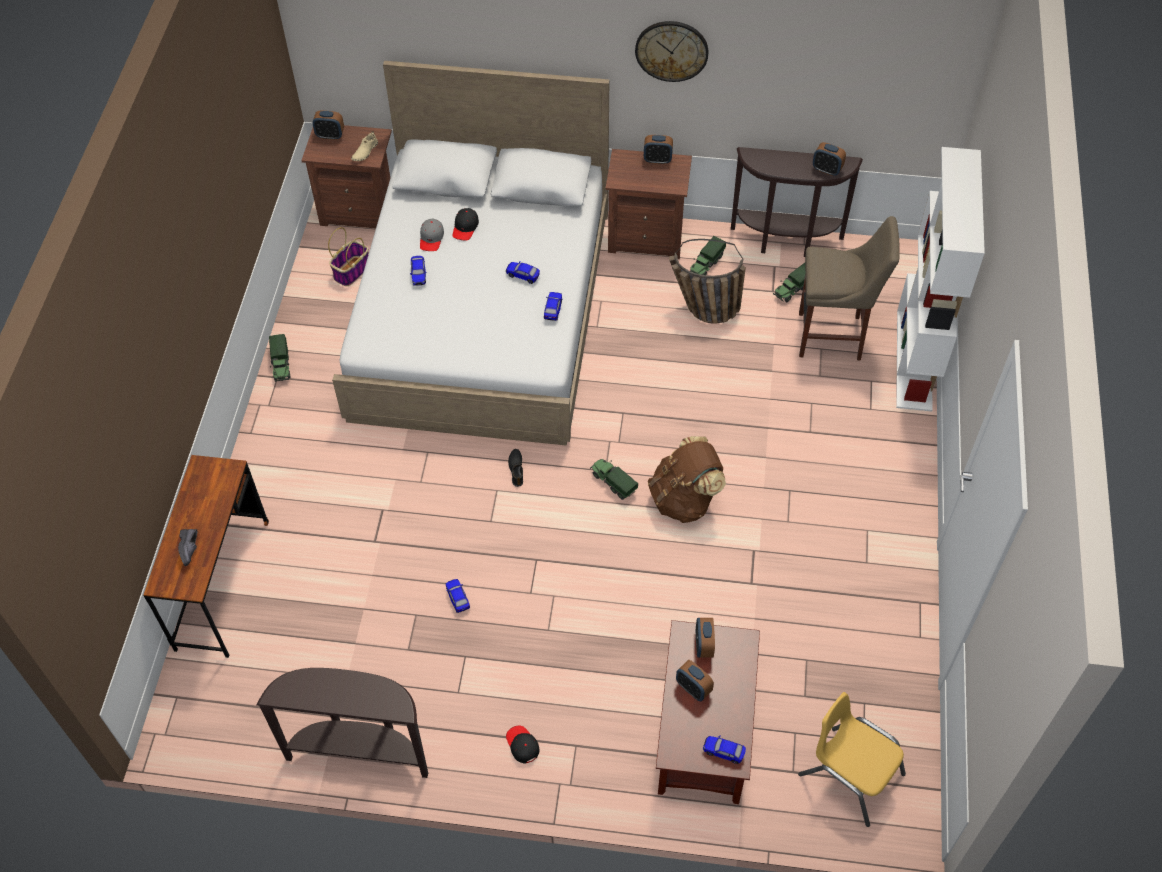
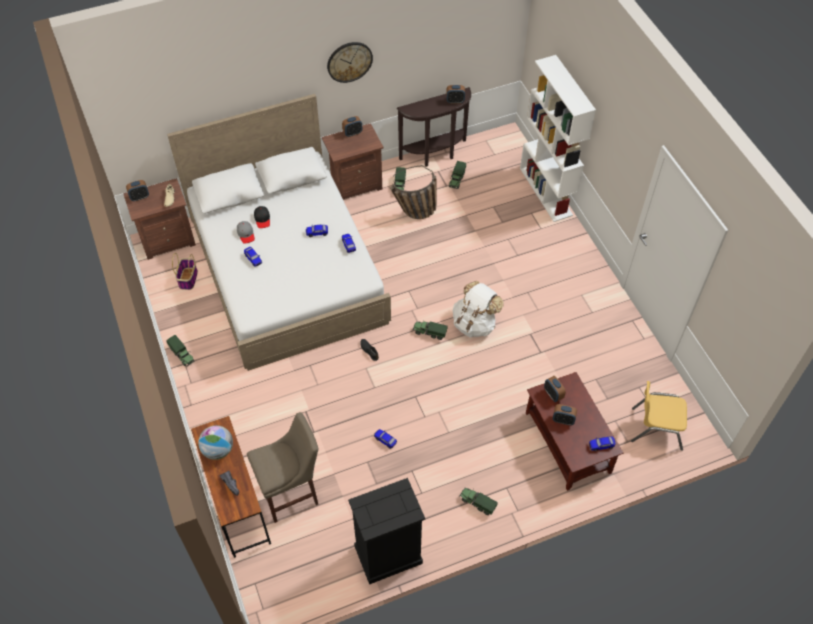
camera: 30 degrees left, 0 degrees up
brown console table [256,668,428,778] -> black dresser [348,478,425,584]
black cap [506,726,539,763] -> toy truck [459,488,498,515]
brown backpack [648,436,726,523] -> white backpack [453,281,504,338]
beige stool [799,216,900,360] -> beige stool moved to [247,412,318,523]
none -> globe [198,425,233,460]

